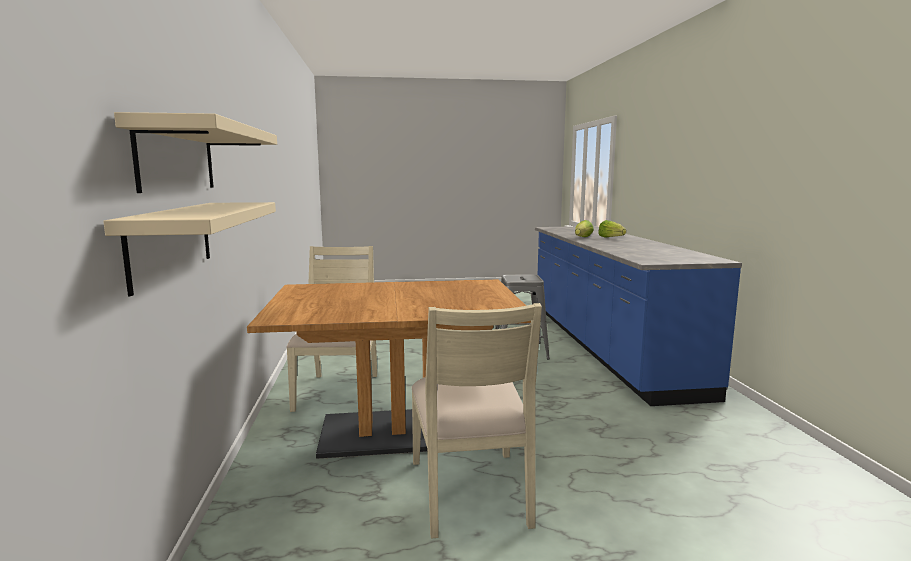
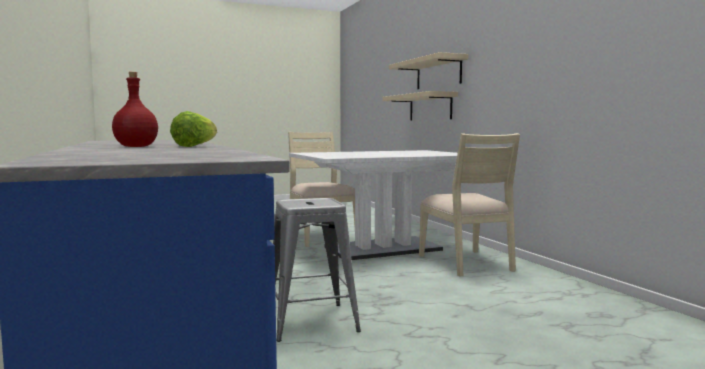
camera: 165 degrees right, 5 degrees down
brown dining table [247,279,531,459] -> white dining table [289,150,458,260]
lettuce [598,220,626,238] -> red bottle [112,72,158,147]

